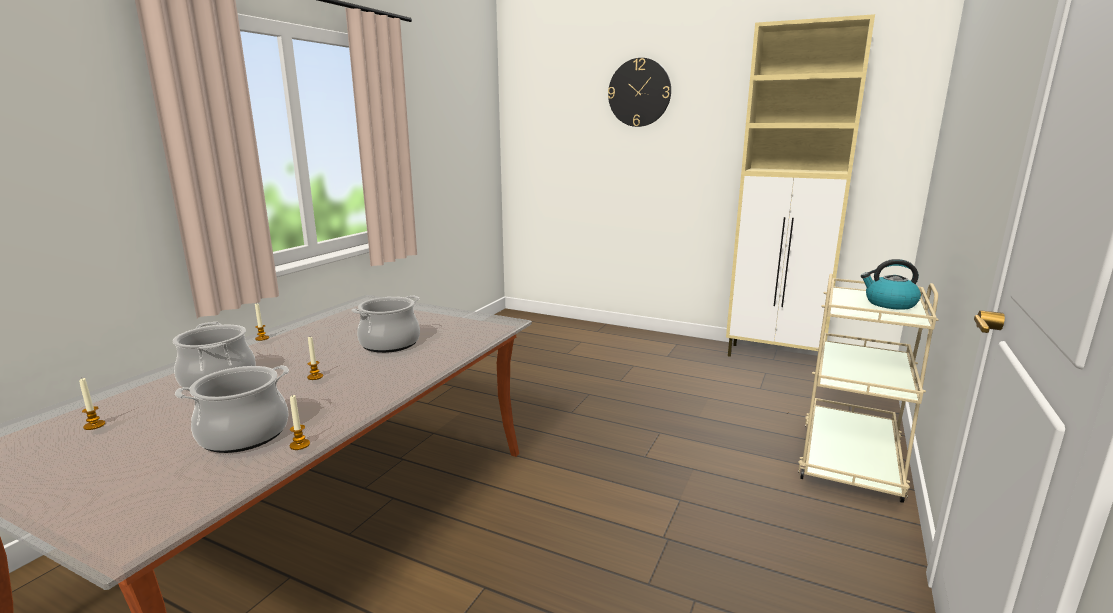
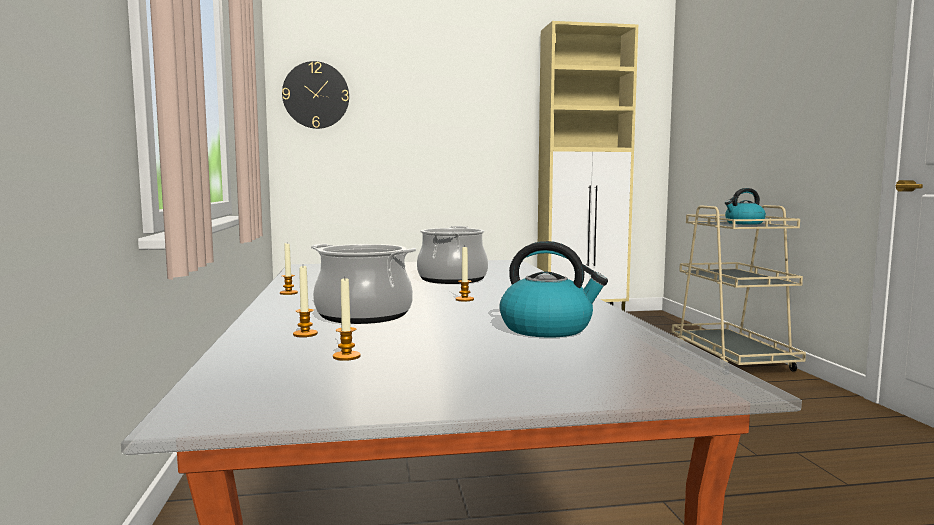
camera: 35 degrees left, 10 degrees down
cooking pot [175,365,289,453] -> kettle [499,241,608,338]
candle [290,394,310,450] -> candle moved to [293,266,318,337]
wall clock [608,58,671,127] -> wall clock moved to [282,61,349,129]

